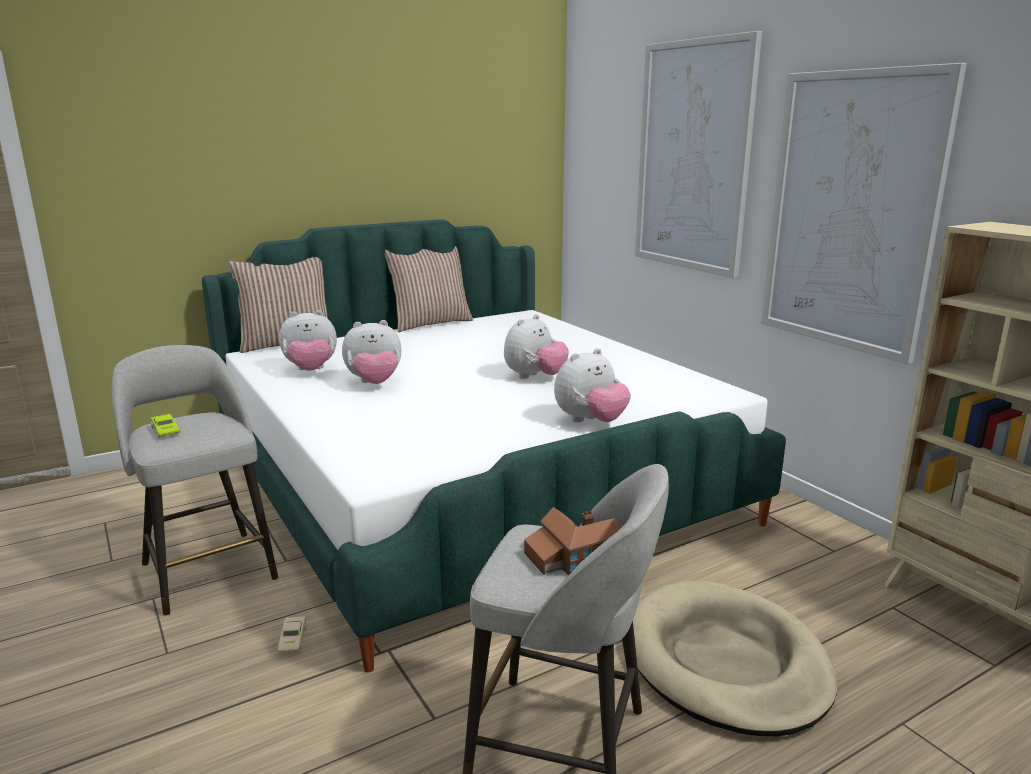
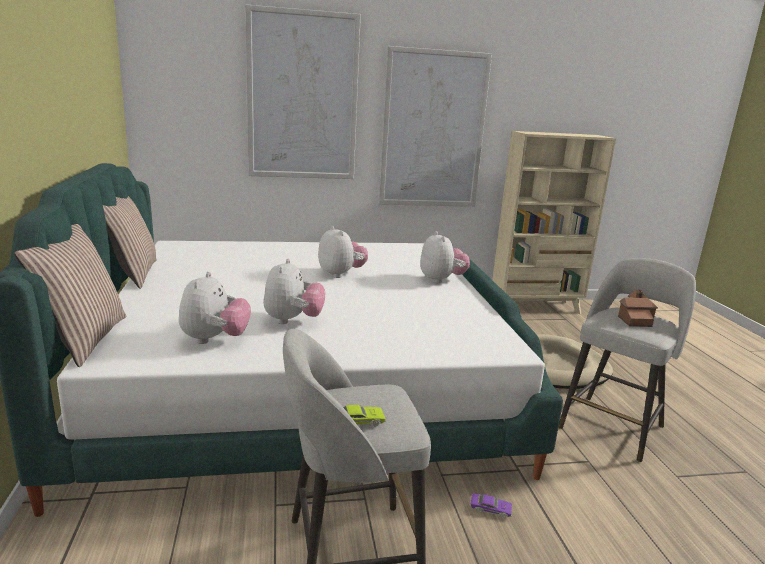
camera: 70 degrees left, 0 degrees up
beige toy car [277,617,306,652] -> purple toy car [470,493,512,518]

